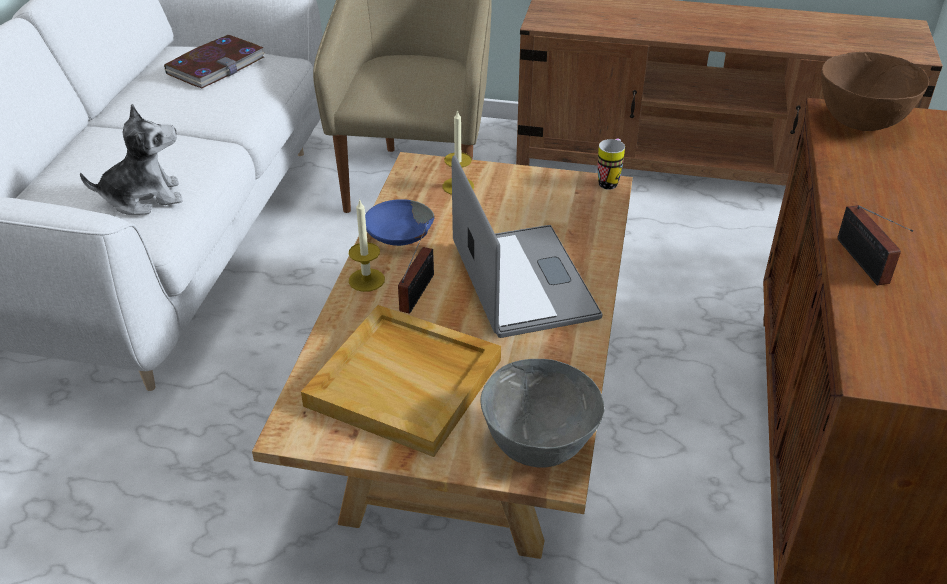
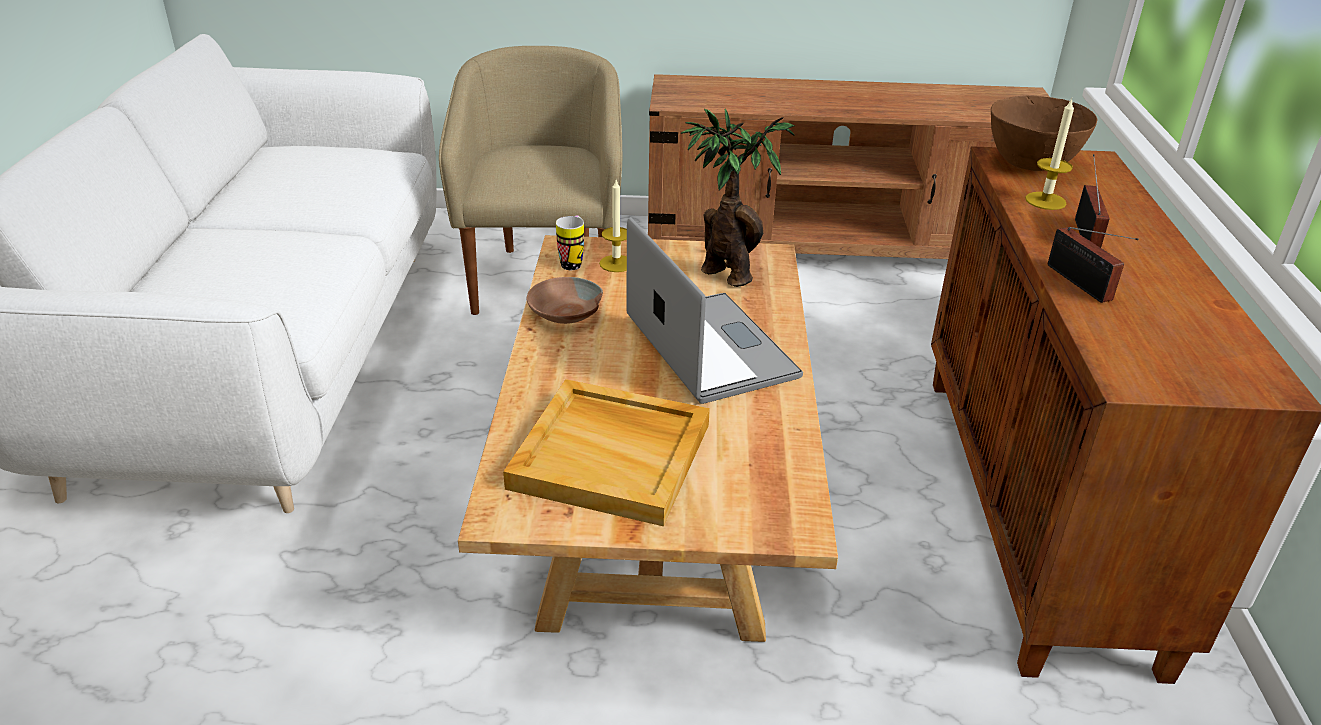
camera: 10 degrees left, 5 degrees down
plush toy [80,104,183,215] -> none
book [164,35,265,88] -> none
candle [349,200,385,292] -> candle moved to [1025,99,1074,210]
blue bowl [365,199,435,246] -> brown bowl [527,277,603,324]
radio [398,222,434,314] -> radio moved to [1075,154,1109,248]
grey bowl [480,359,604,468] -> none
mug [598,139,625,190] -> mug moved to [556,216,584,270]
none -> potted plant [681,109,795,287]

